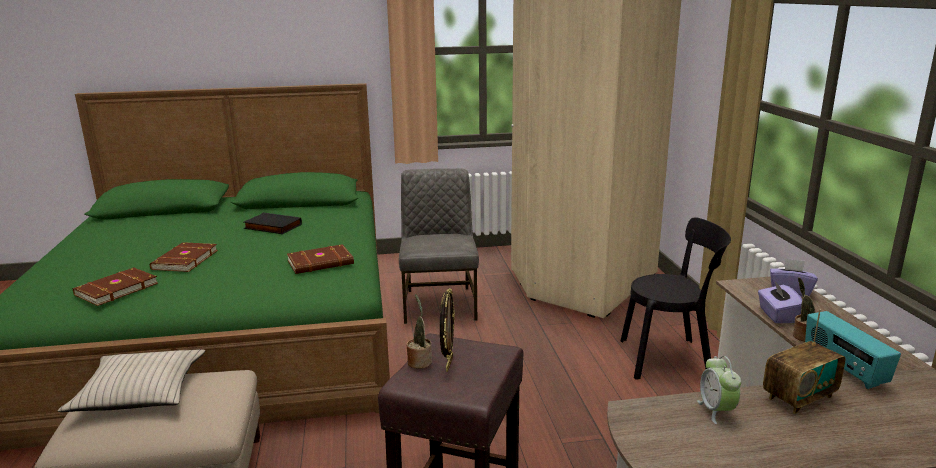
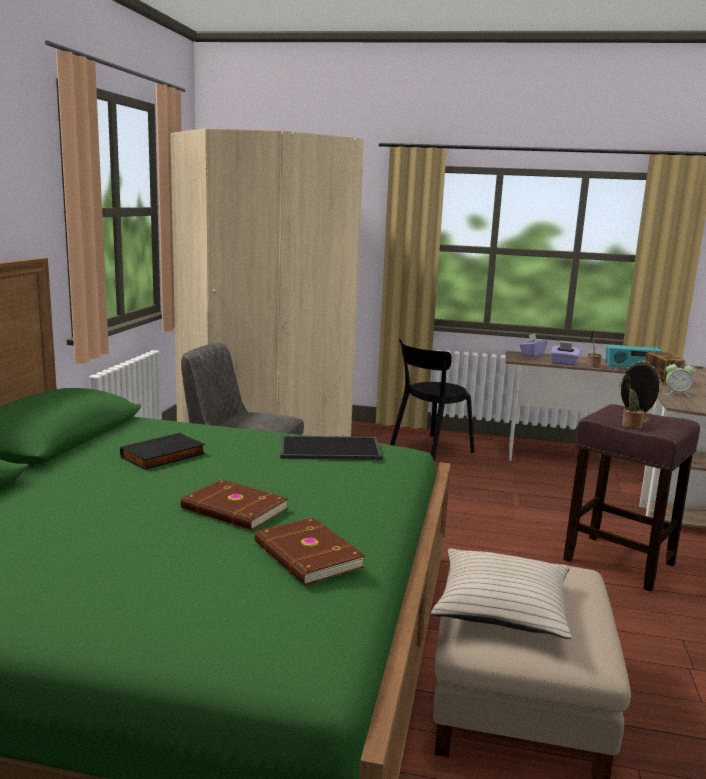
camera: 70 degrees left, 5 degrees down
brown book [287,244,354,274] -> tray [280,435,383,460]
black chair [620,217,731,380] -> black chair turned 150 degrees counterclockwise [390,339,475,461]

